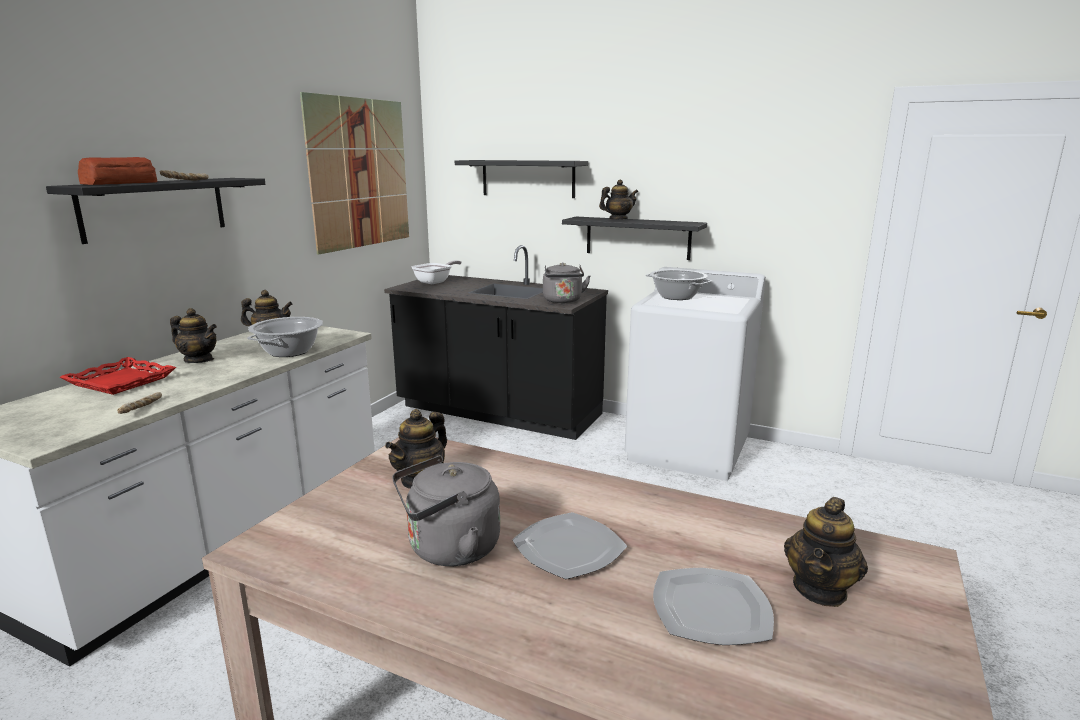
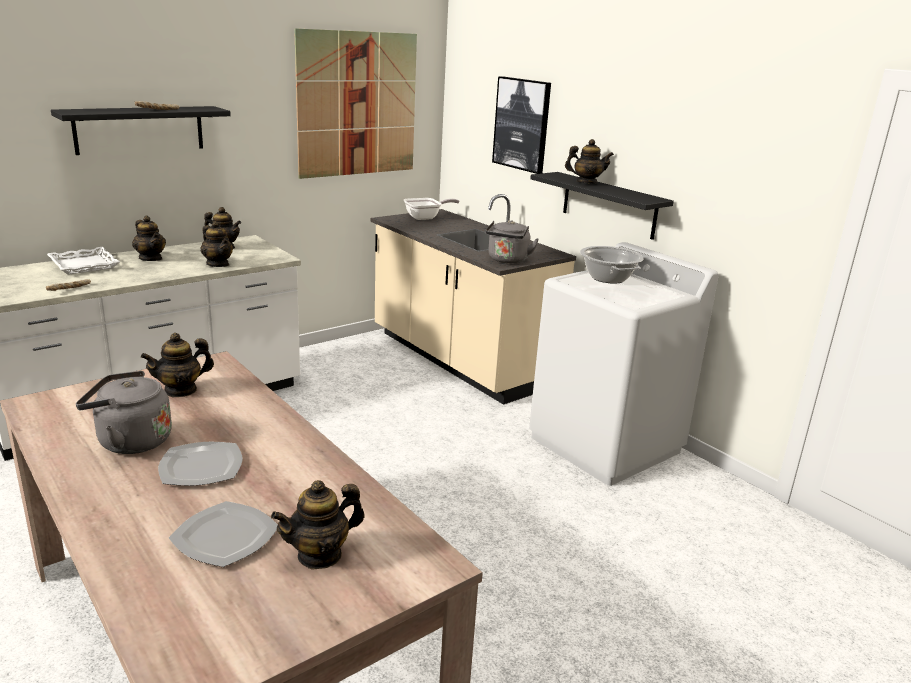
camera: 25 degrees right, 5 degrees up
red tray [60,357,176,395] -> white tray [47,247,120,275]
bread [78,157,157,185] -> none
cooking pot [247,317,323,357] -> teapot [201,221,233,267]
black counter [384,245,608,440] -> beige counter [370,194,576,405]
black shelf [455,160,588,198] -> picture [492,76,551,174]

